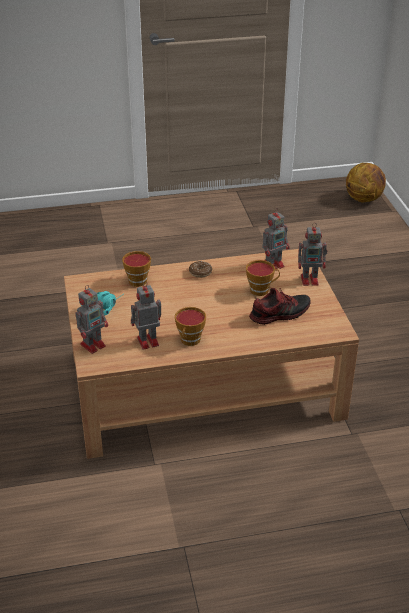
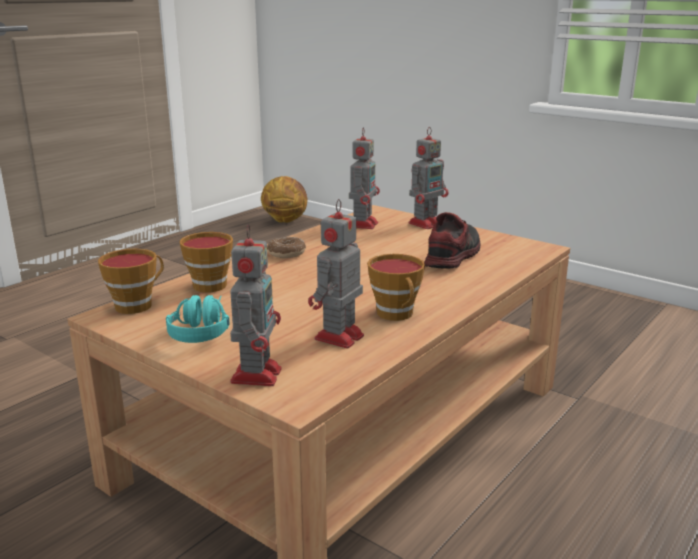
camera: 40 degrees left, 15 degrees down
cup [246,260,280,296] -> cup moved to [98,248,164,314]

